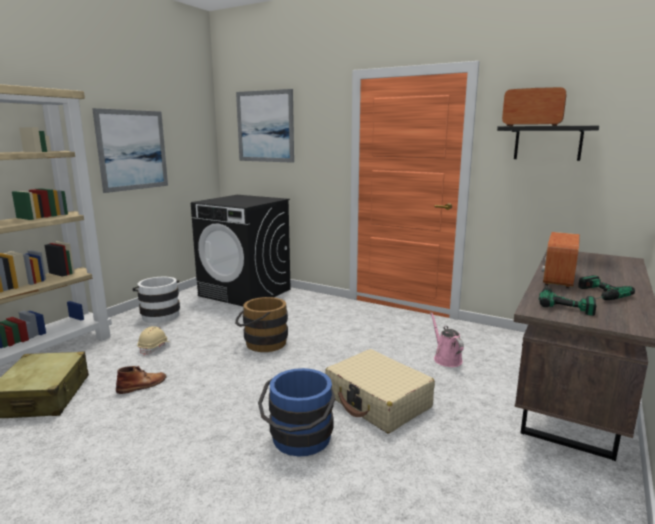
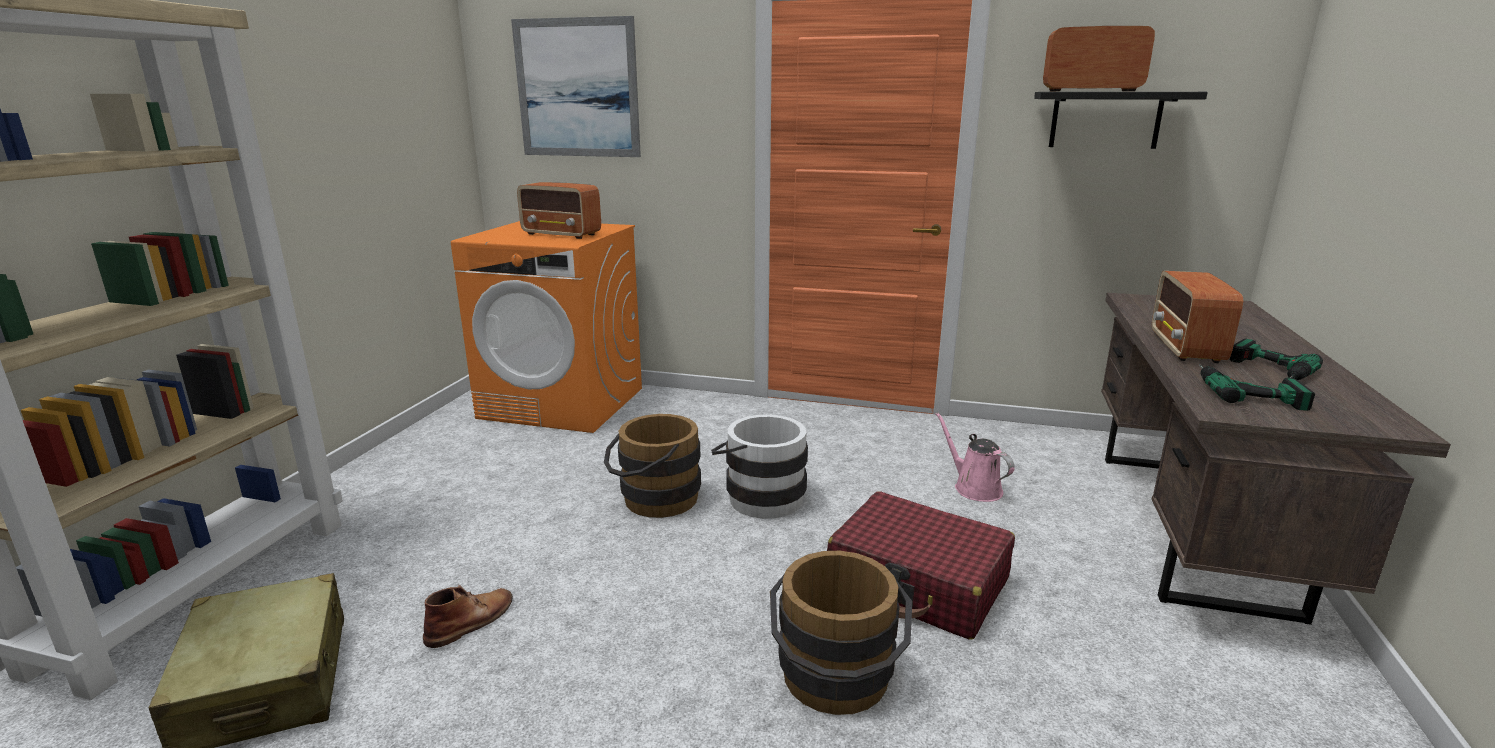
camera: 15 degrees left, 5 degrees up
picture [92,108,168,193] -> none
white bucket [133,277,180,323] -> white bucket moved to [711,415,808,519]
beige hard hat [137,326,169,356] -> none
black washing machine [191,195,291,306] -> orange washing machine [451,221,642,433]
blue bucket [258,368,336,457] -> brown bucket [770,551,912,715]
beige suitcase [325,349,435,433] -> red suitcase [827,491,1015,640]
none -> radio [517,182,601,239]

